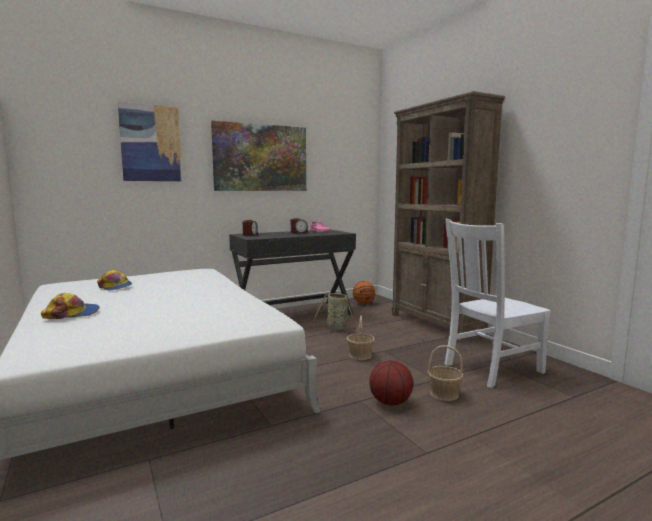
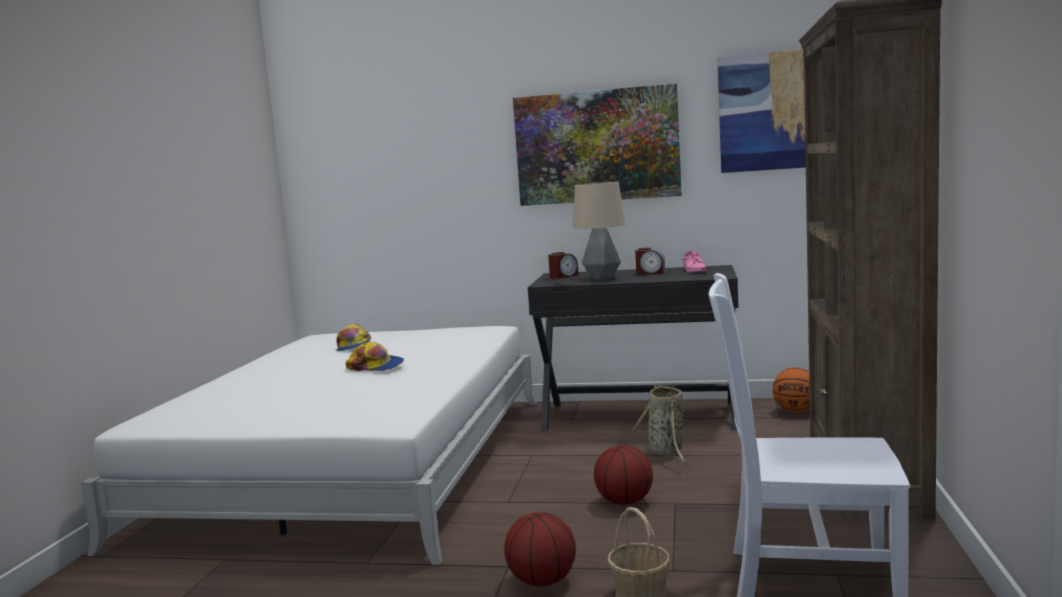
camera: 40 degrees right, 0 degrees up
cap [41,293,100,319] -> cap moved to [346,342,404,371]
picture [118,102,182,181] -> picture moved to [717,49,806,173]
basket [346,315,375,360] -> basketball [594,445,653,505]
none -> table lamp [573,182,625,280]

